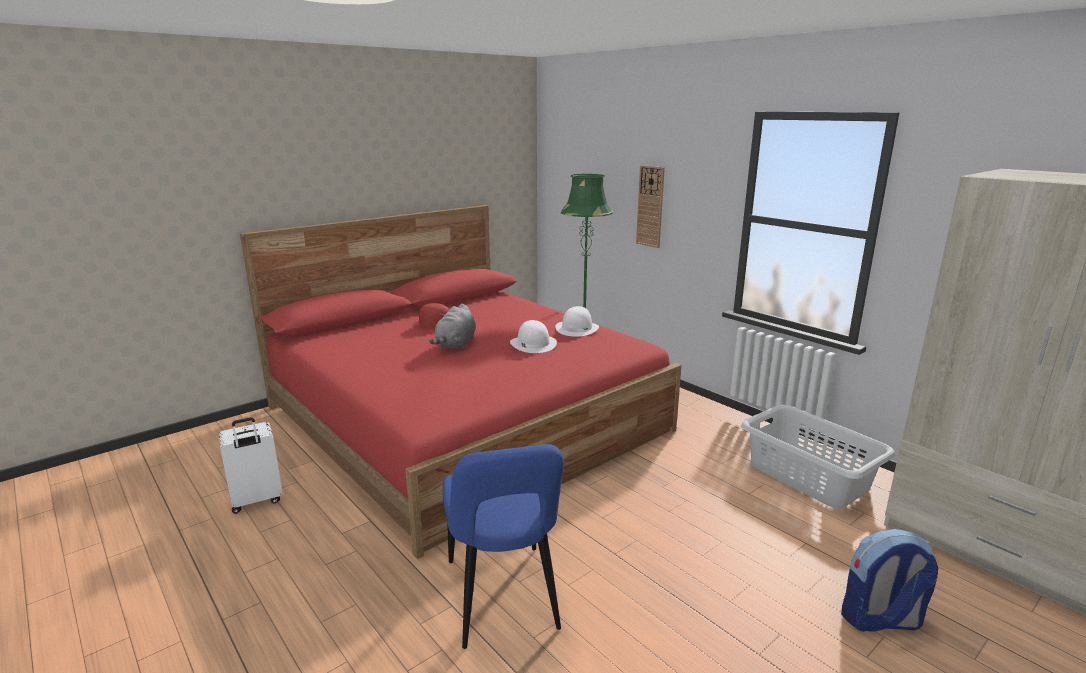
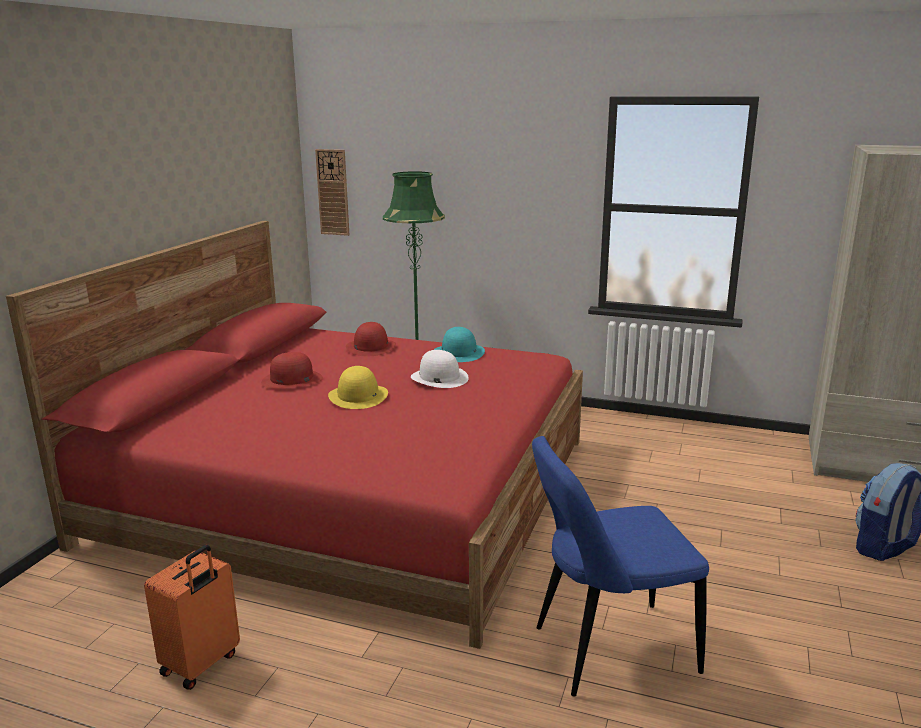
camera: 30 degrees left, 0 degrees up
white suitcase [219,417,283,514] -> orange suitcase [144,545,240,690]
grey plush toy [429,304,476,349] -> yellow hat [328,366,388,409]
blue chair [443,444,564,649] -> blue chair turned 120 degrees clockwise [532,436,709,696]
white hat [555,306,599,337] -> turquoise hat [434,327,485,362]
wall clock [636,165,665,248] -> wall clock moved to [315,149,349,236]
grey laundry basket [741,405,895,509] -> none
none -> red hat [346,322,396,356]

